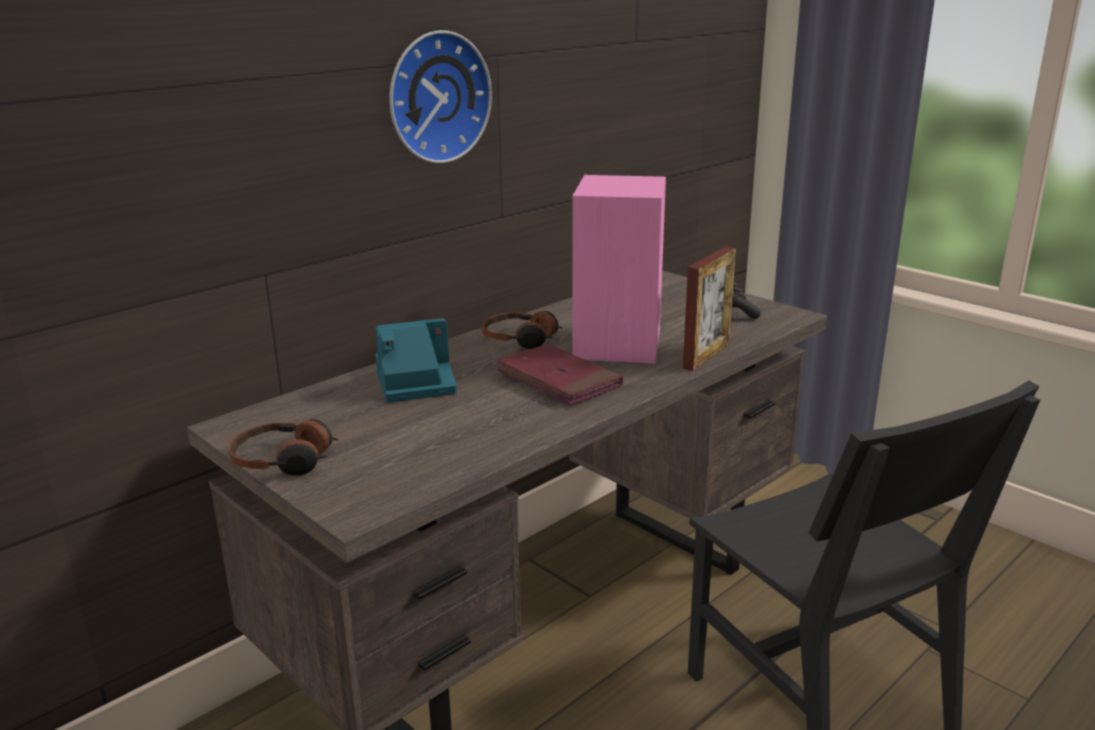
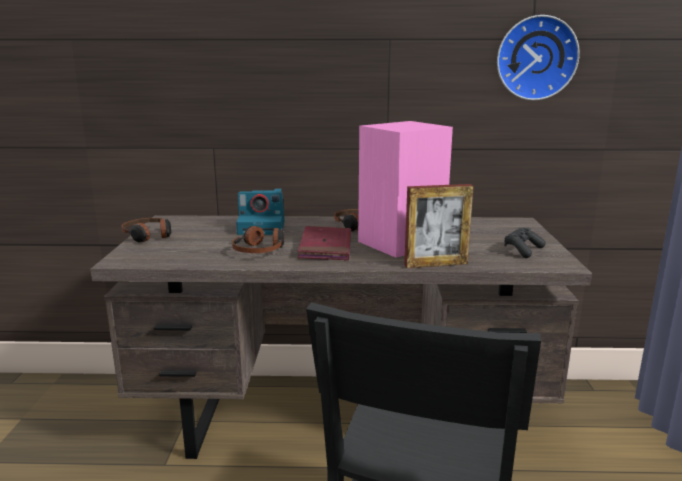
camera: 45 degrees right, 5 degrees down
camera [375,318,457,403] -> camera turned 150 degrees clockwise [236,188,285,235]
wall clock [390,30,492,163] -> wall clock moved to [497,15,580,100]
none -> headphones [232,226,284,253]

